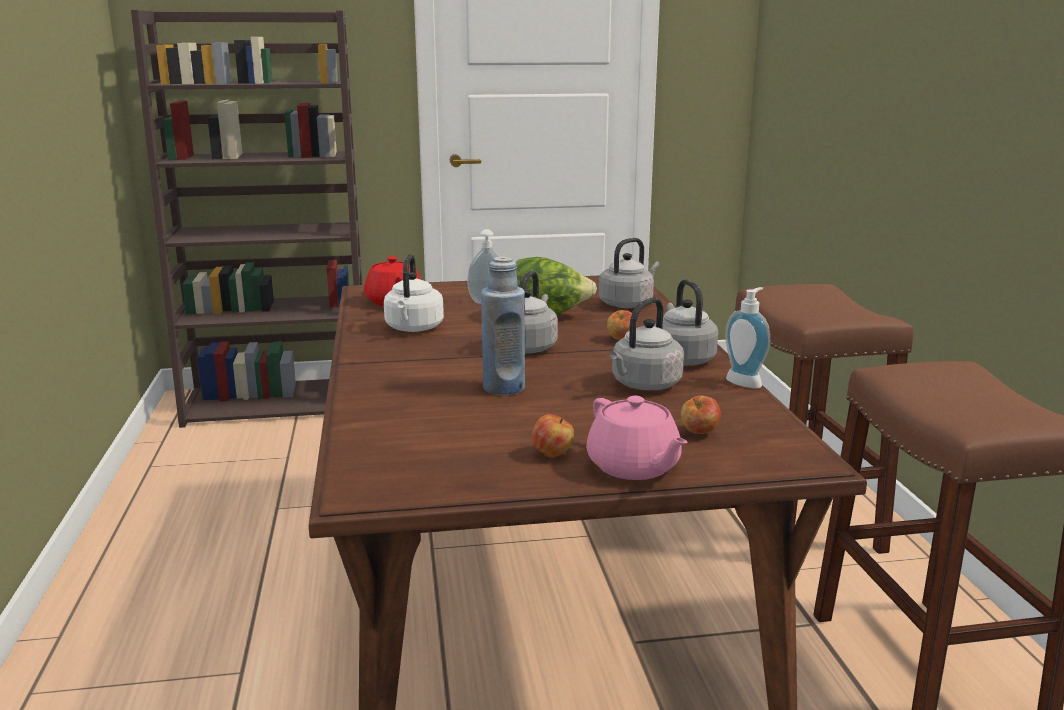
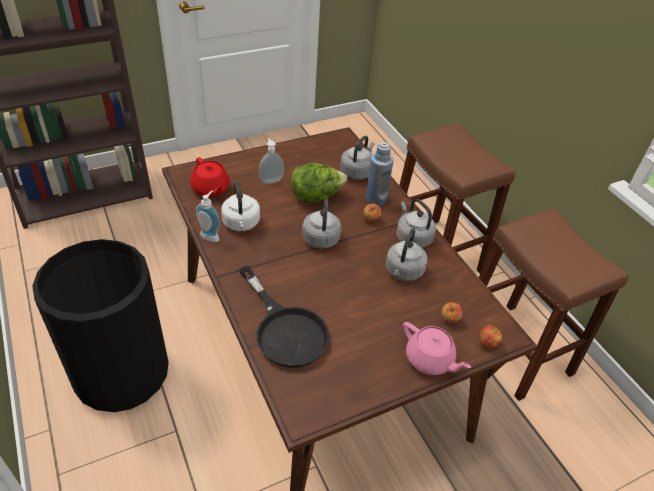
camera: 20 degrees left, 25 degrees up
blue bottle [481,256,525,395] -> blue bottle moved to [366,142,393,206]
apple [532,414,574,457] -> apple moved to [480,325,502,348]
soap dispenser [725,287,770,389] -> soap dispenser moved to [196,190,220,242]
none -> black trash can [32,239,169,412]
none -> black frying pan [239,265,330,368]

